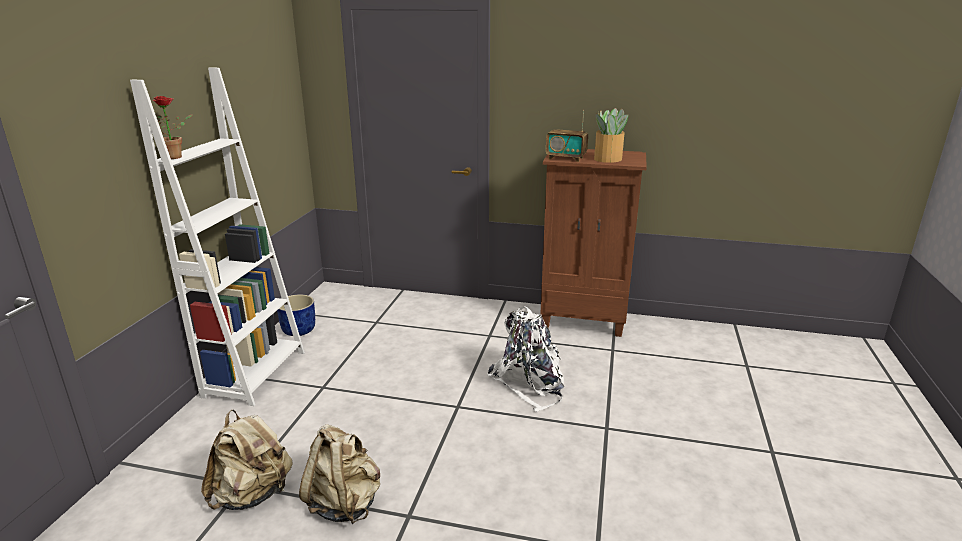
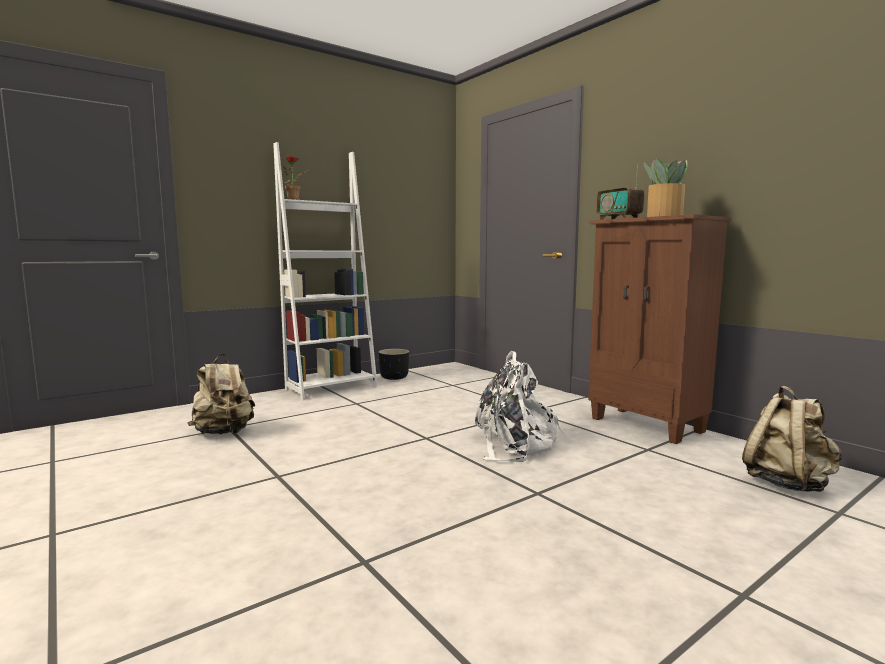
camera: 40 degrees right, 15 degrees down
blue planter [277,295,315,336] -> black planter [379,349,409,380]
beige backpack [299,425,380,524] -> beige backpack moved to [742,385,842,492]

